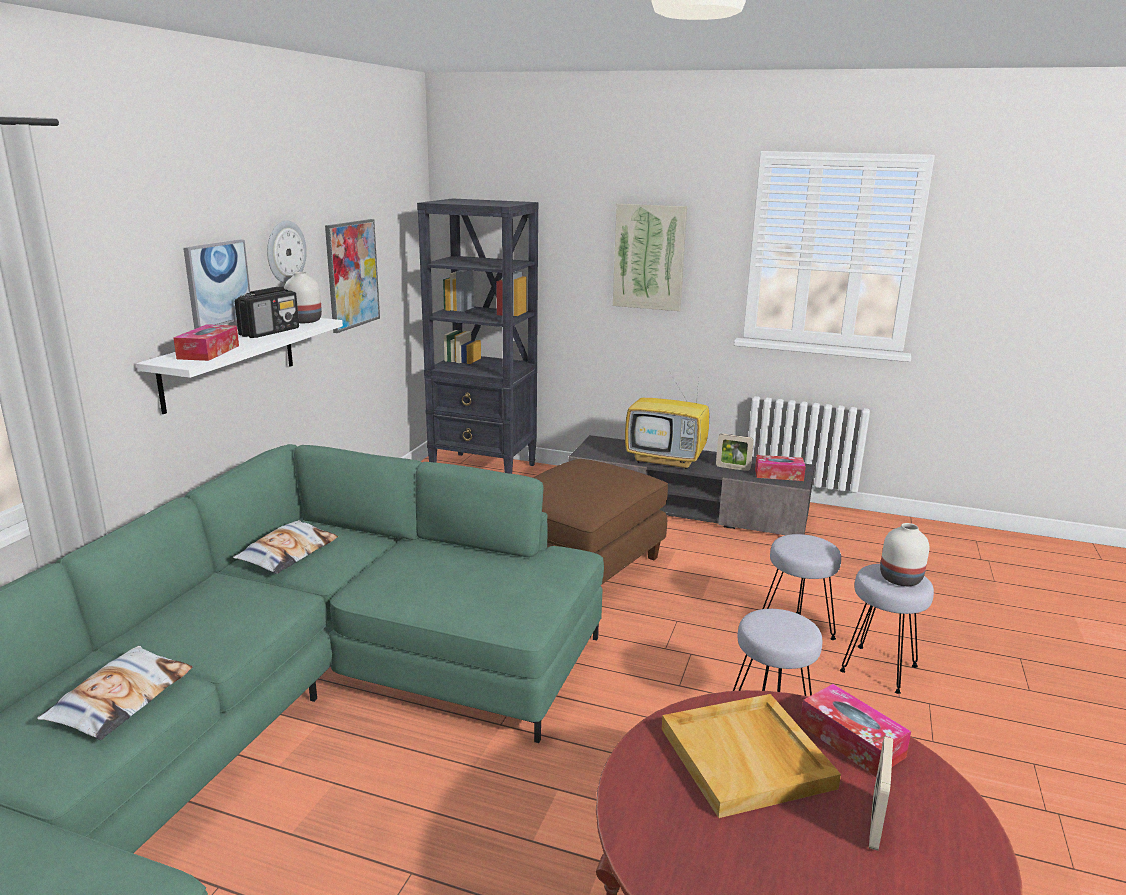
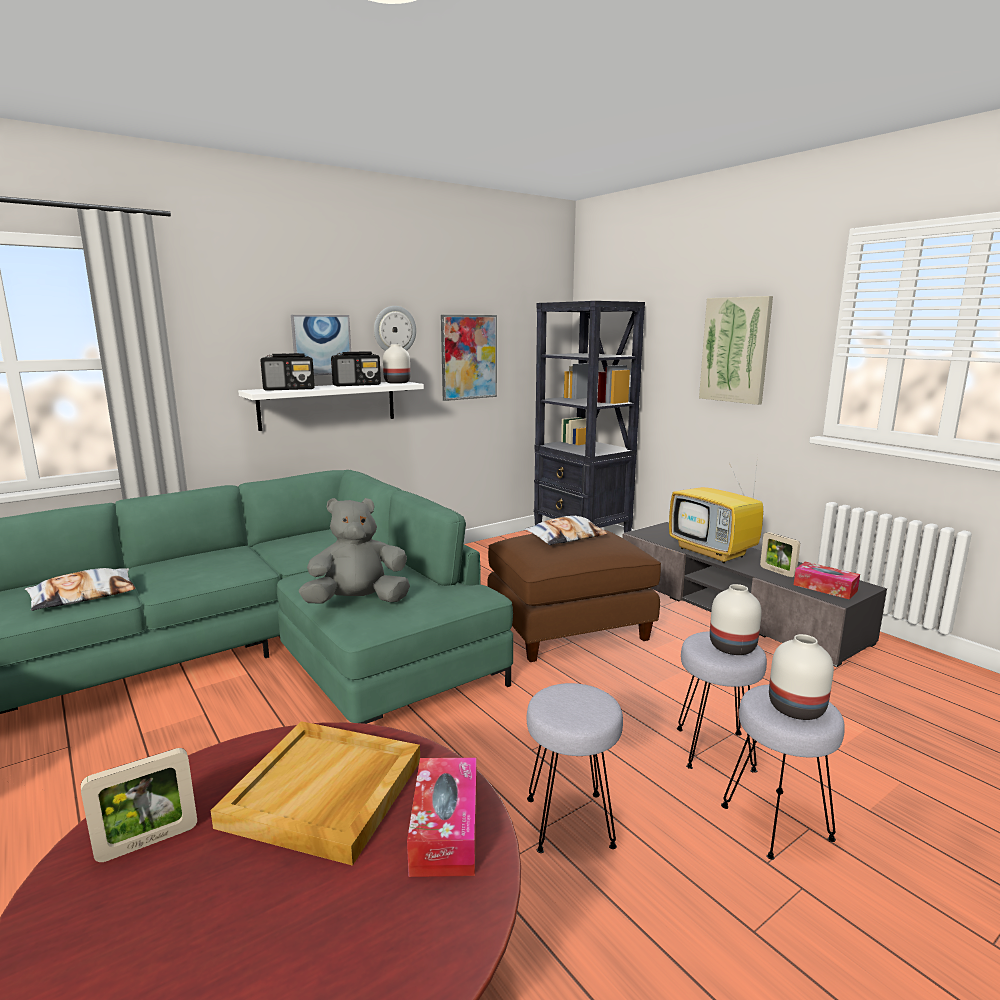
camera: 35 degrees right, 5 degrees down
tissue box [174,324,239,361] -> radio [260,353,315,391]
pillow [233,520,338,574] -> pillow moved to [524,516,608,545]
picture frame [869,736,893,851] -> picture frame moved to [81,748,197,862]
none -> grey plush toy [299,498,410,604]
none -> white vase [710,584,762,655]

